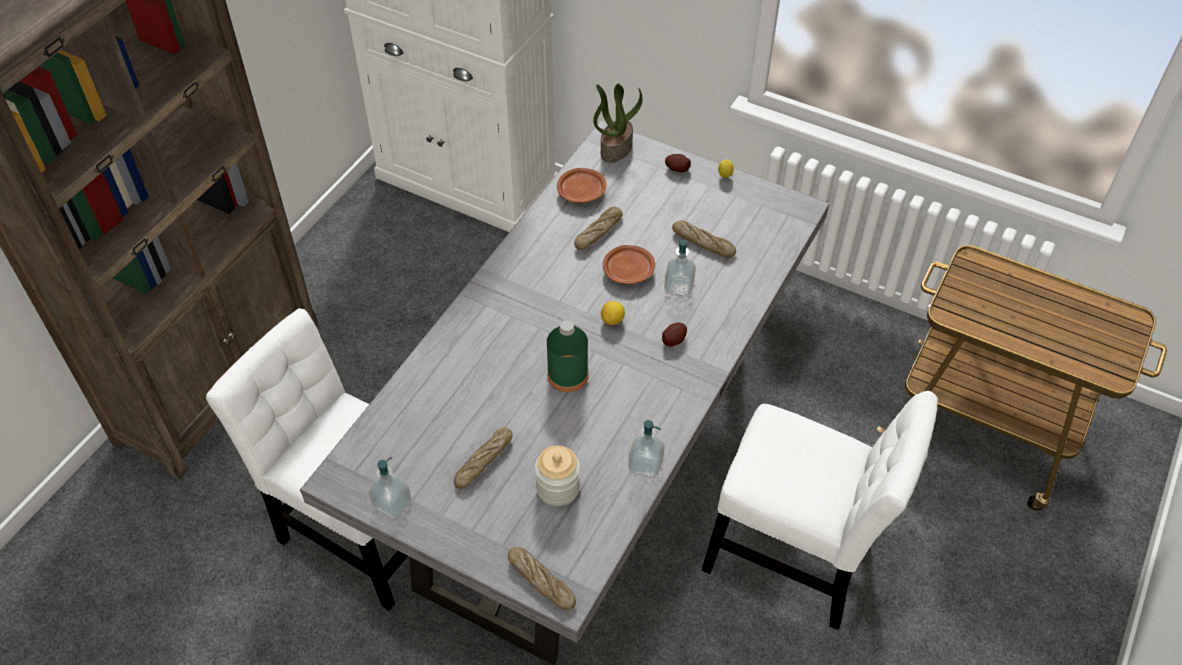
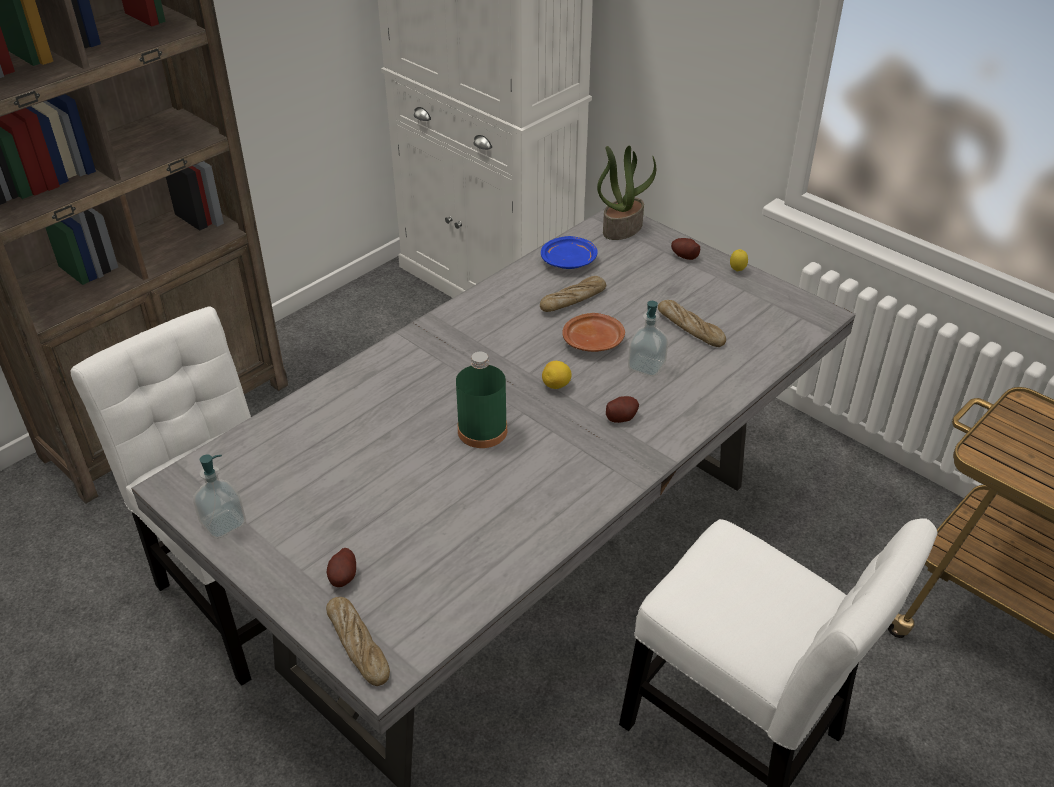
camera: 15 degrees right, 10 degrees down
bread [454,428,513,489] -> none
jar [535,446,580,506] -> none
brown plate [557,168,606,203] -> blue plate [541,236,598,269]
soap dispenser [628,420,665,478] -> none
none -> potato [327,548,356,587]

